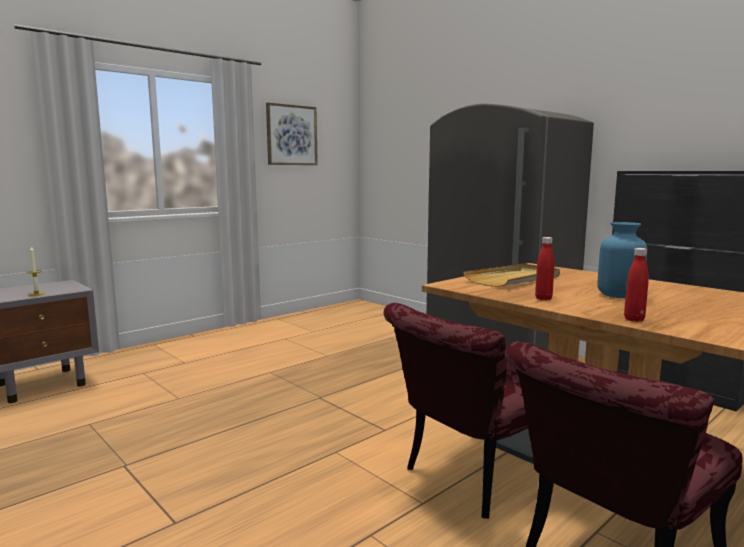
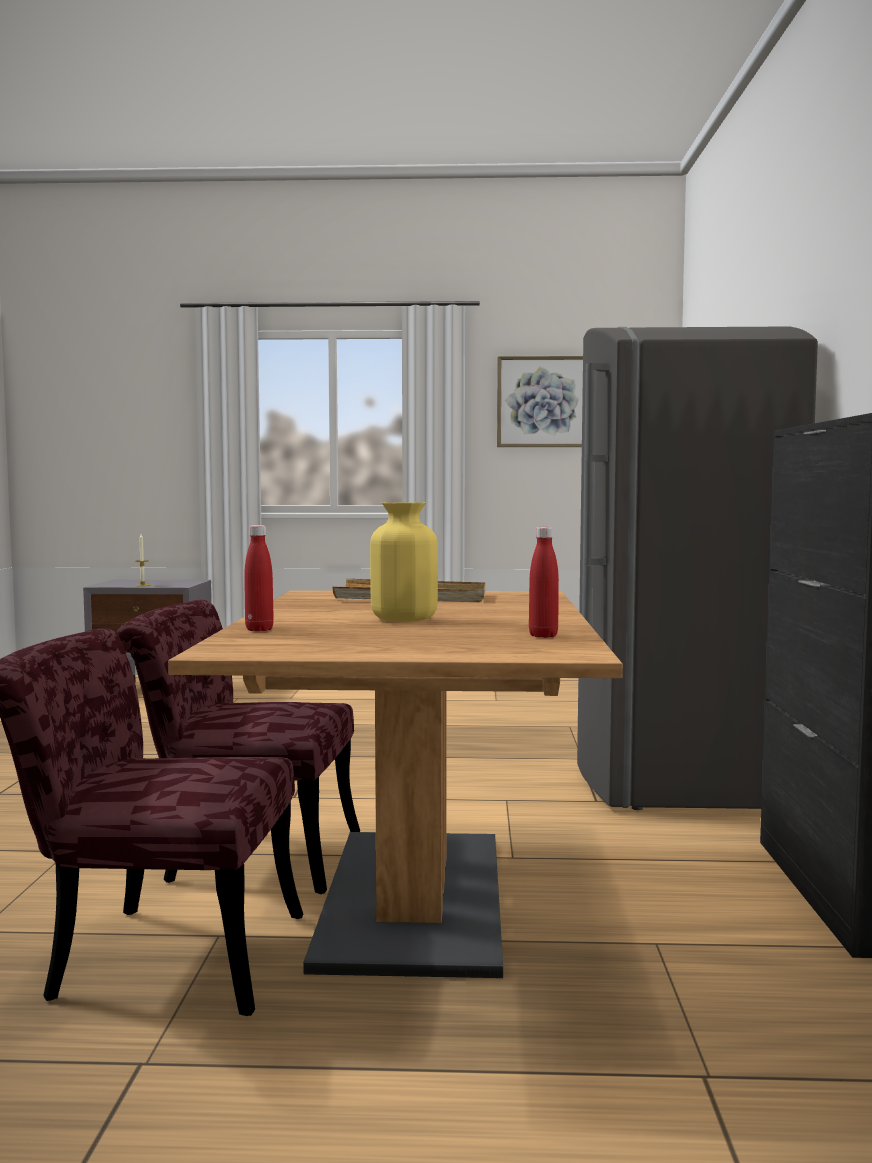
camera: 45 degrees right, 5 degrees down
red bottle [535,237,554,300] -> red bottle moved to [529,527,559,638]
blue vase [597,222,647,298] -> yellow vase [370,502,438,622]

